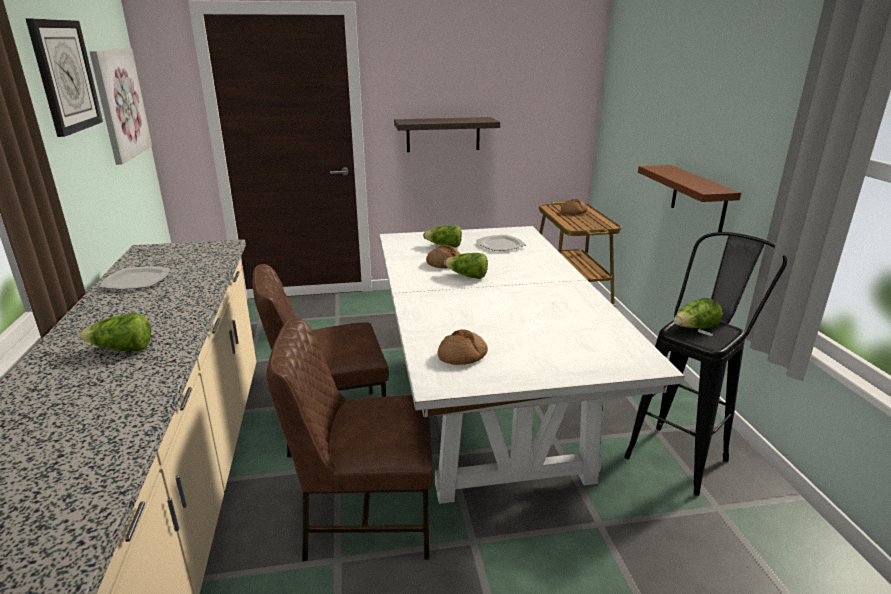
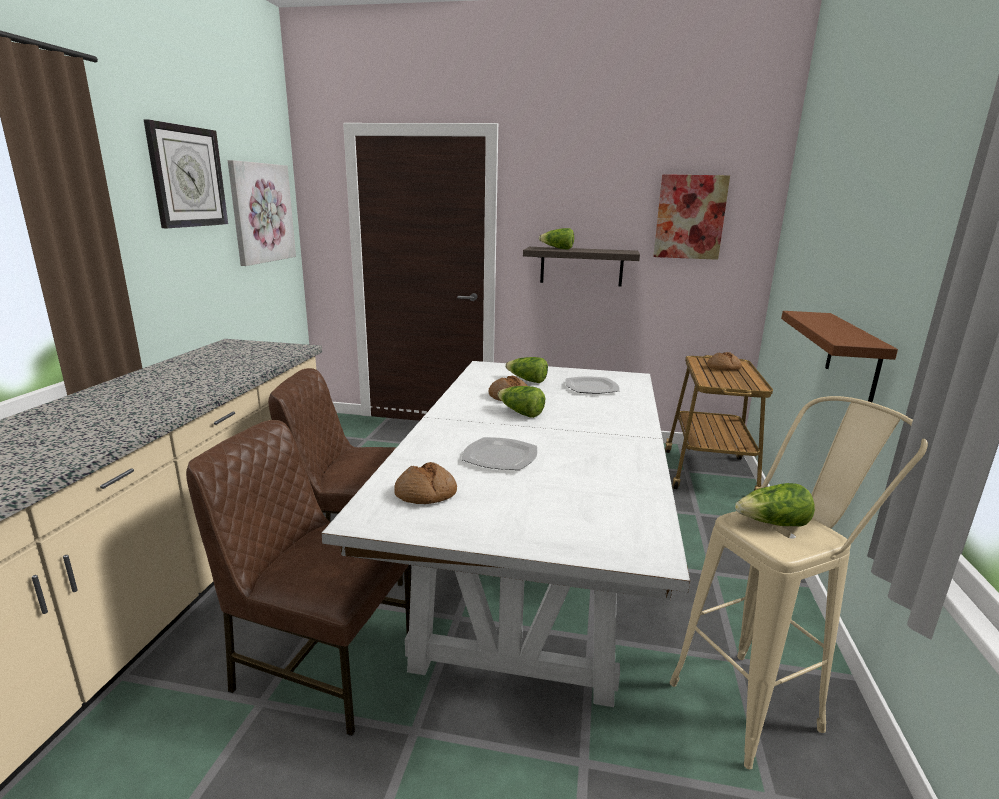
camera: 20 degrees right, 5 degrees down
lettuce [79,314,151,351] -> lettuce moved to [539,228,574,249]
plate [100,266,170,289] -> plate moved to [462,437,537,470]
black stool [624,232,787,496] -> beige stool [670,396,928,769]
none -> picture [653,174,730,260]

